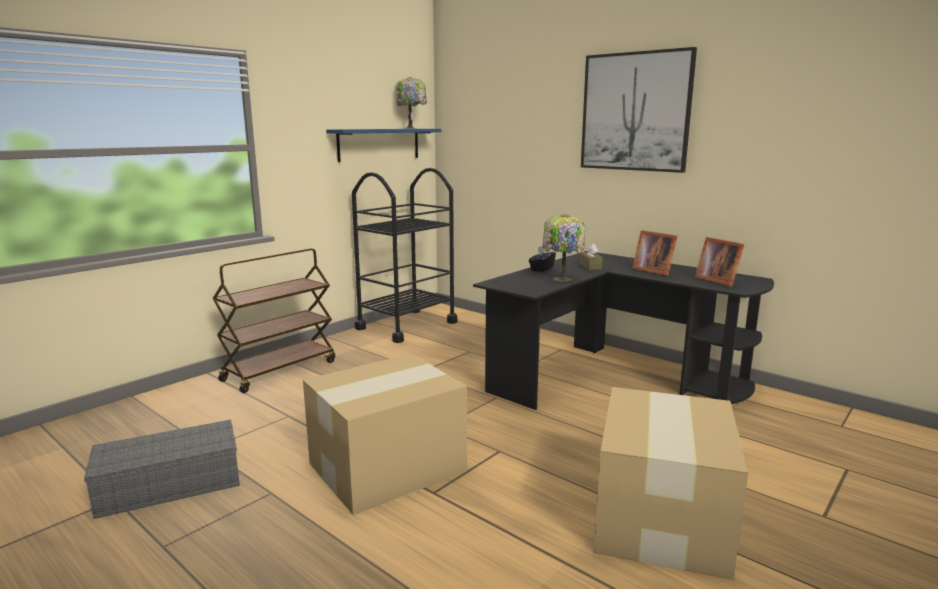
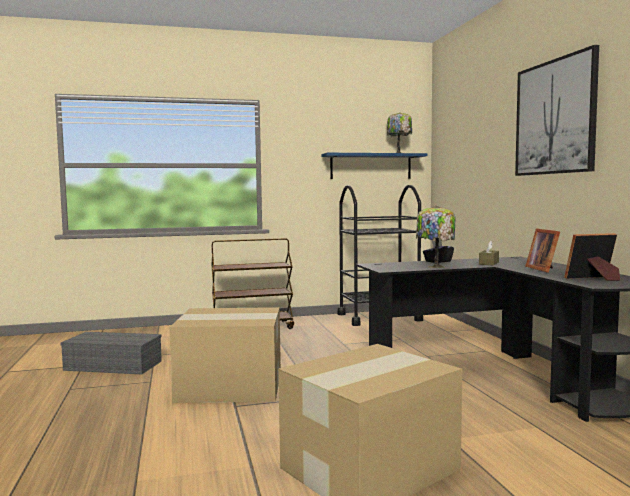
camera: 35 degrees right, 10 degrees down
picture frame [695,237,744,287] -> picture frame turned 75 degrees clockwise [564,233,620,281]

